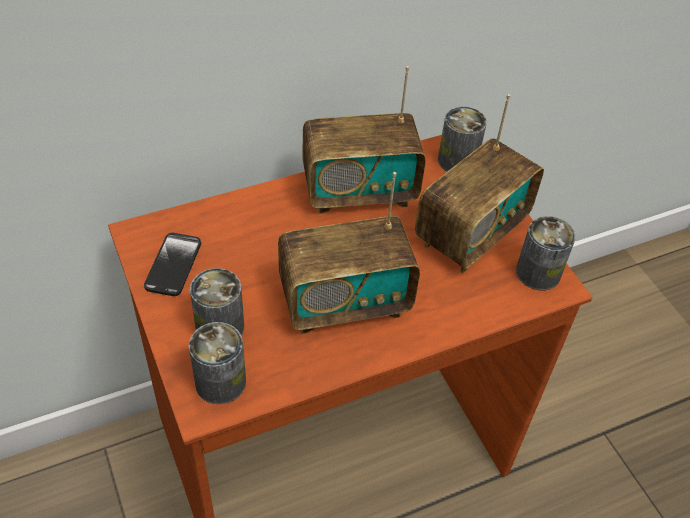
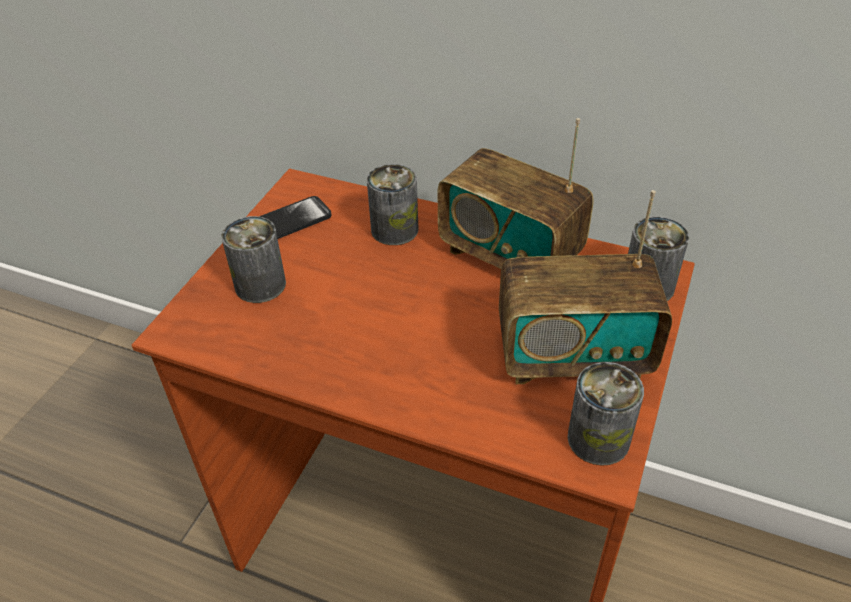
camera: 50 degrees right, 5 degrees down
can [189,322,246,404] -> can moved to [367,164,418,245]
radio [278,172,420,334] -> none

